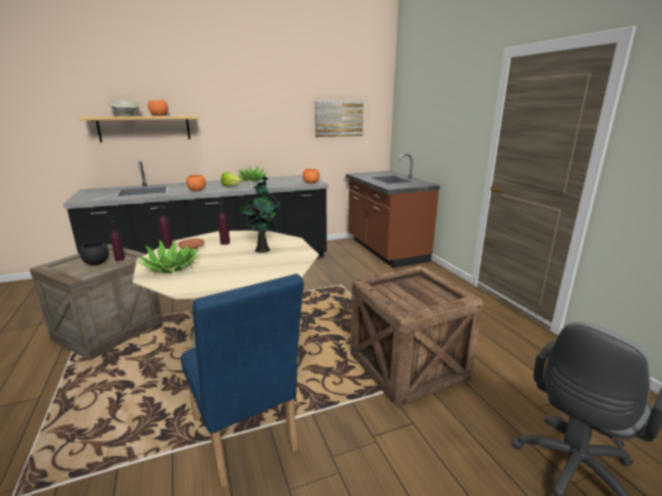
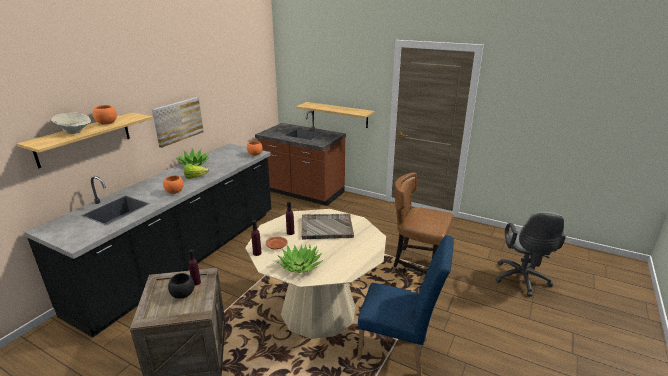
camera: 40 degrees left, 5 degrees up
potted plant [238,176,281,253] -> grey tray [301,214,354,240]
picture [315,101,363,137] -> picture moved to [152,97,204,148]
crate [350,266,483,407] -> brown chair [392,172,454,274]
none -> shelf [296,102,375,128]

